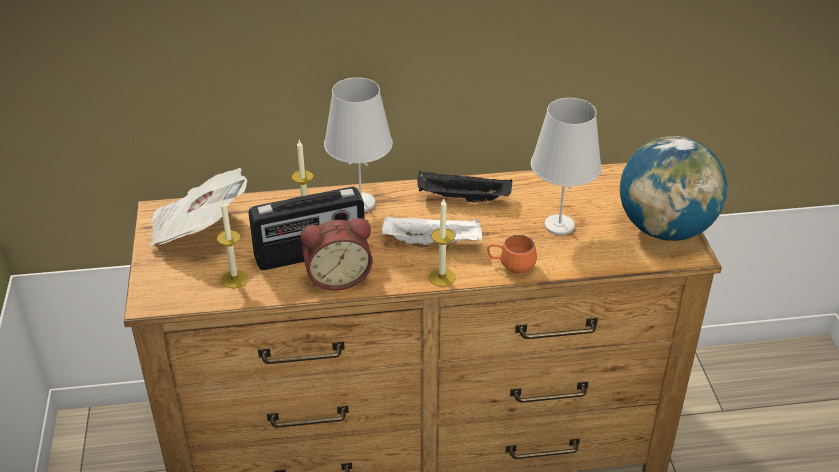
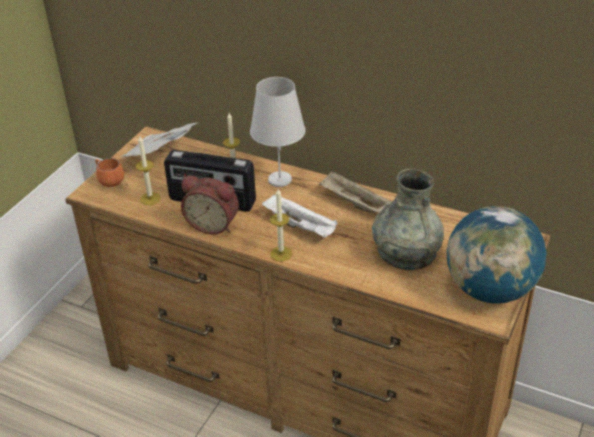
camera: 35 degrees right, 0 degrees up
black tray [417,172,512,203] -> beige tray [319,171,392,213]
orange mug [487,235,537,274] -> orange mug moved to [95,158,124,187]
white table lamp [531,98,602,235] -> grey vase [372,168,444,270]

